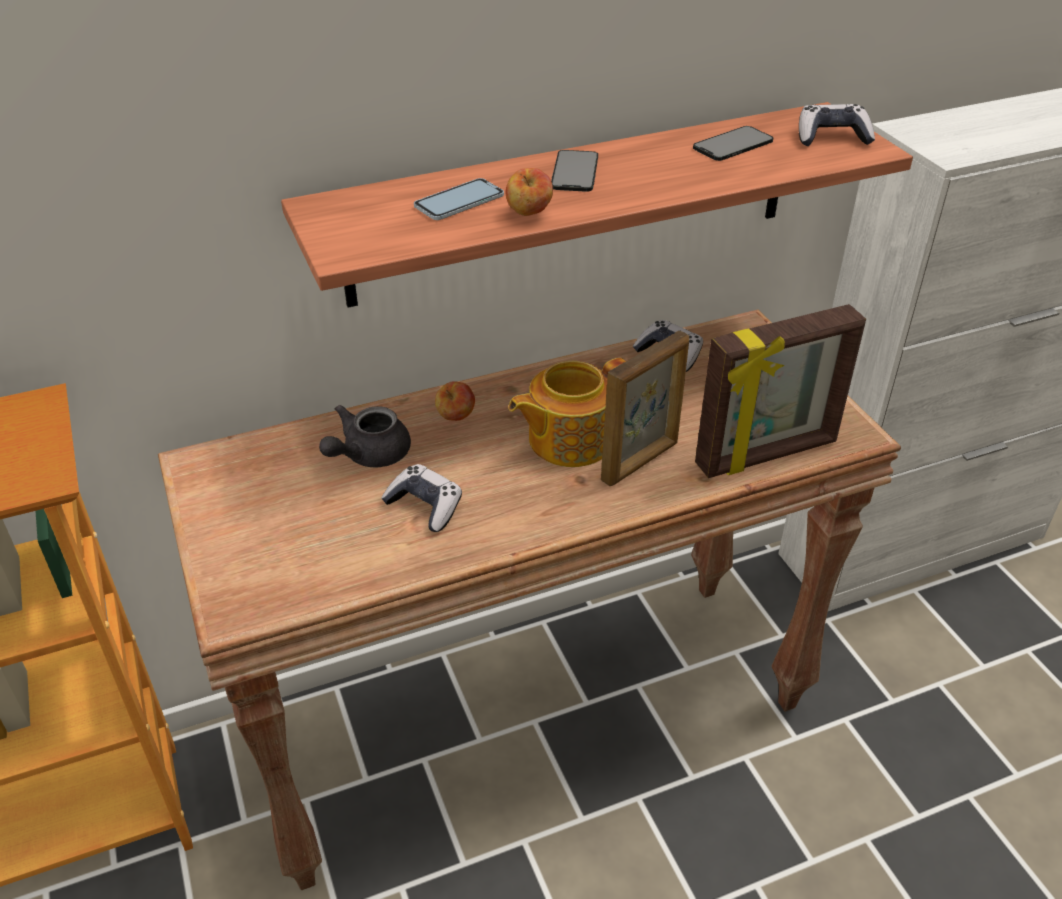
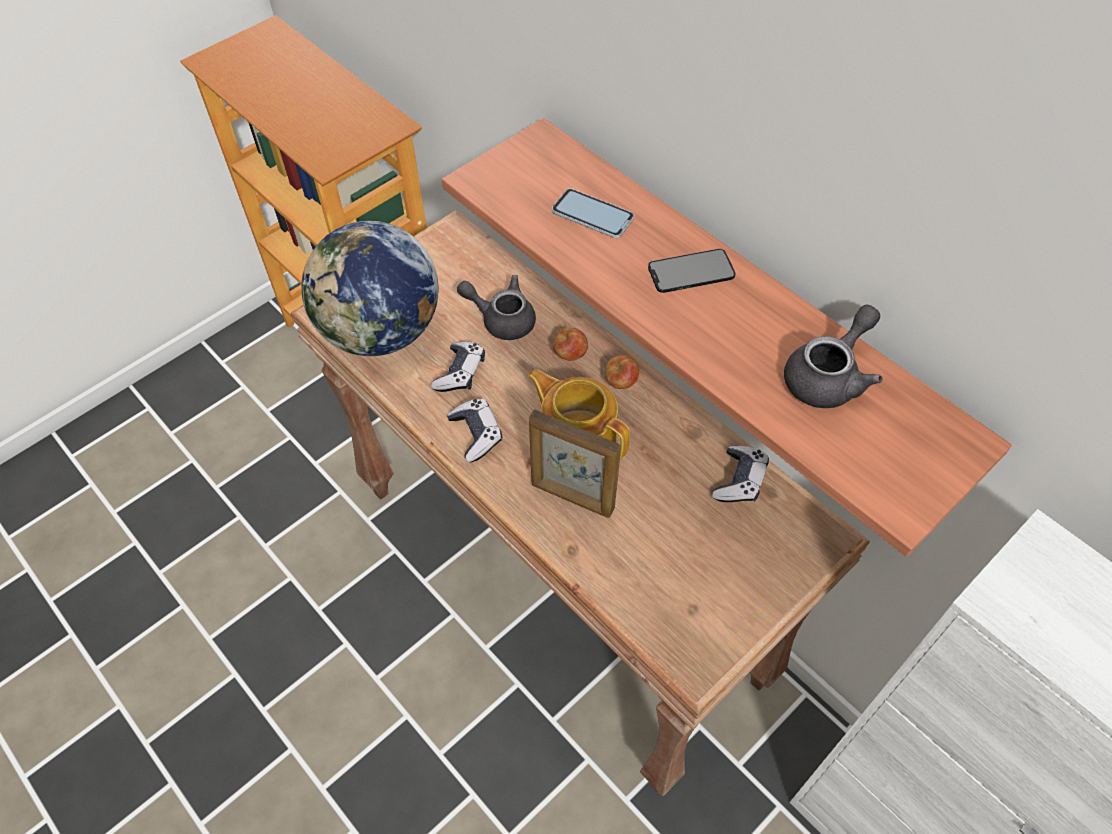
camera: 70 degrees right, 15 degrees up
apple [505,168,553,216] -> apple moved to [605,355,640,389]
phone [693,126,773,161] -> grey teapot [784,305,883,408]
picture frame [695,304,866,478] -> none
game controller [799,104,875,146] -> game controller moved to [447,399,502,462]
none -> globe [301,221,439,356]

